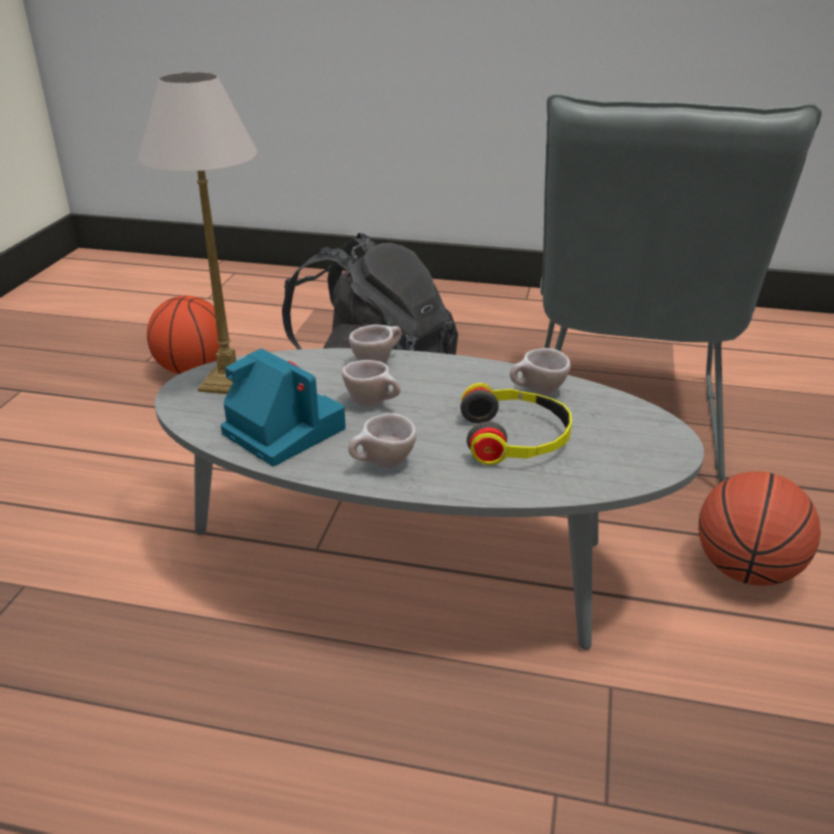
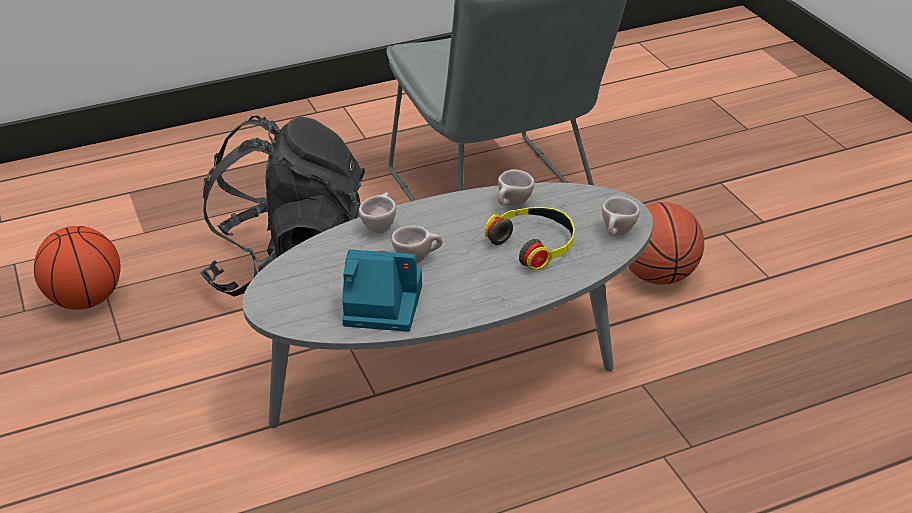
camera: 35 degrees left, 5 degrees up
table lamp [138,72,258,394] -> none
beige cup [348,413,417,468] -> beige cup moved to [602,197,640,235]

